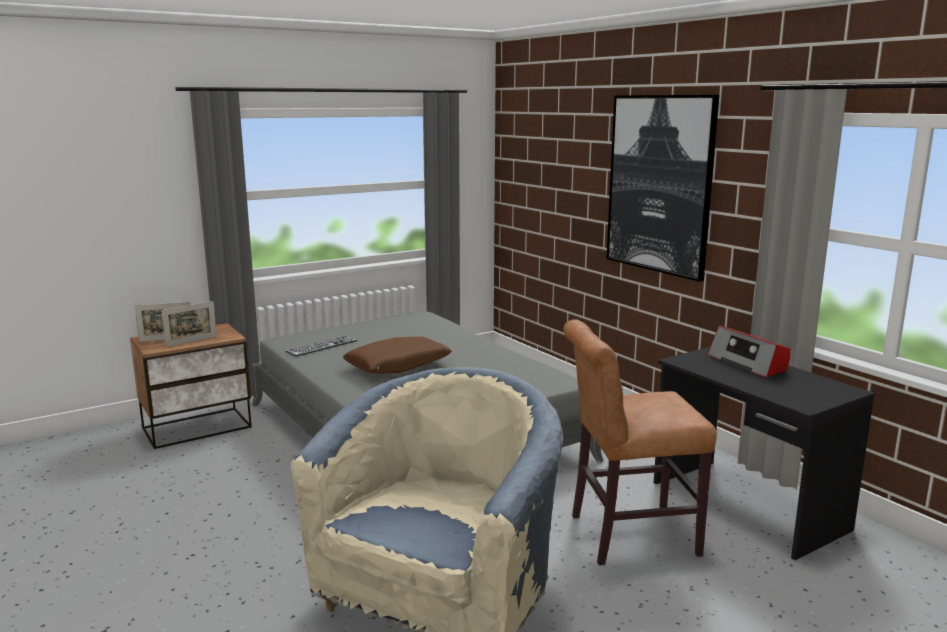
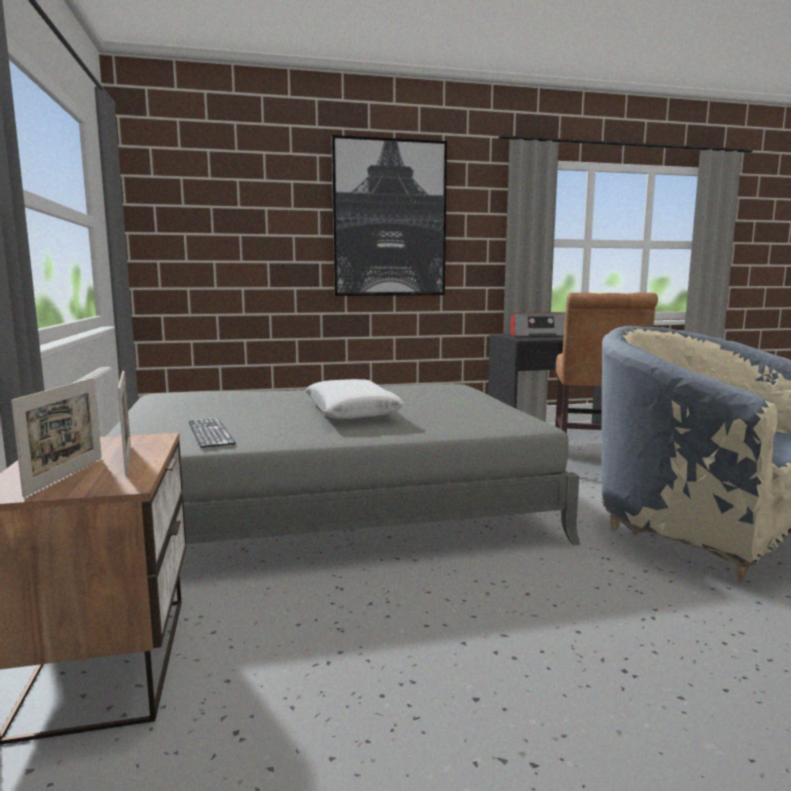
camera: 70 degrees left, 5 degrees down
brown pillow [343,336,452,374] -> white pillow [306,379,405,419]

